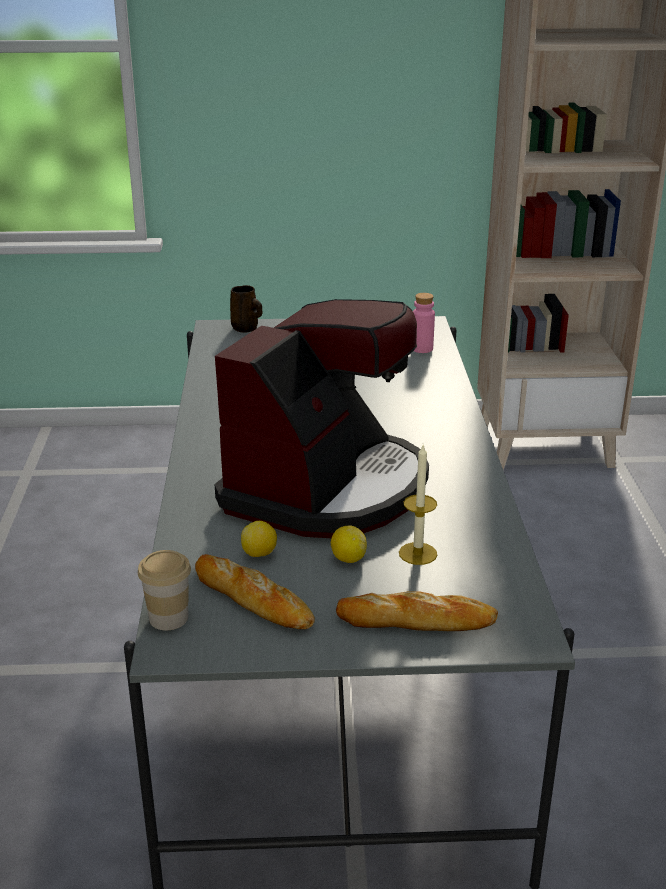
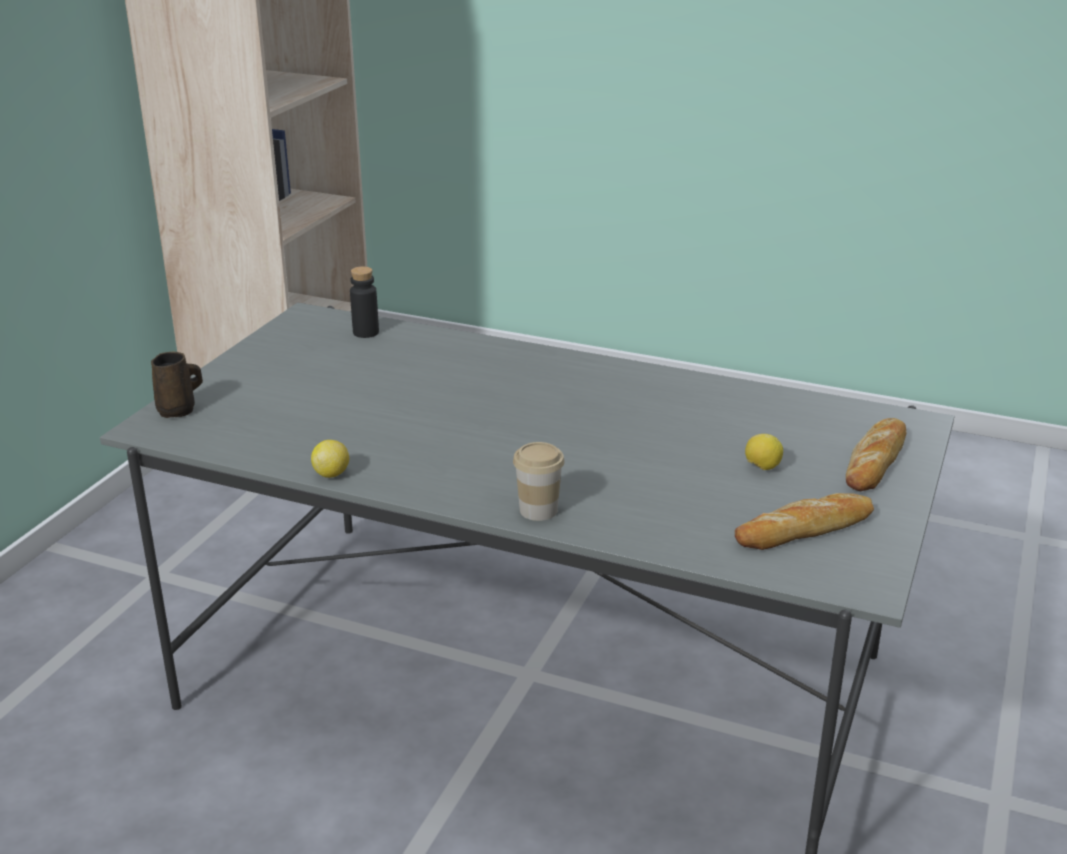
camera: 65 degrees left, 0 degrees up
cup [138,550,191,630] -> cup moved to [513,442,565,521]
coffee machine [215,299,429,538] -> none
lemon [241,521,277,557] -> lemon moved to [311,440,349,478]
candle [399,445,437,565] -> none
pink bottle [413,293,435,353] -> black bottle [350,266,379,338]

